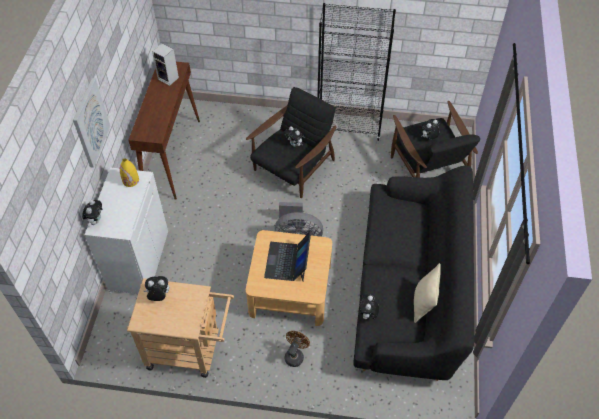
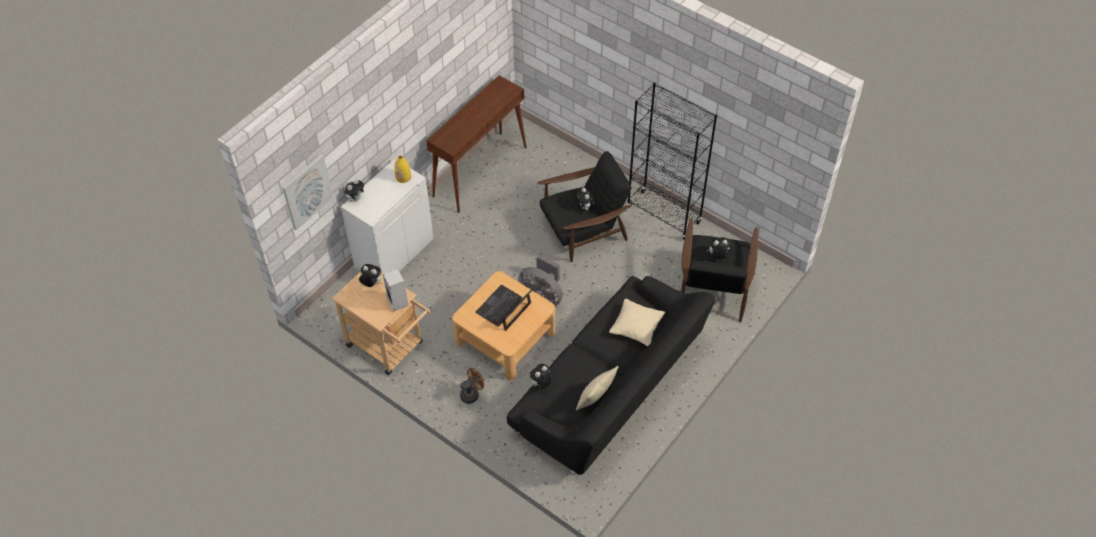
camera: 30 degrees right, 0 degrees up
picture [73,78,110,168] -> picture moved to [282,154,334,231]
speaker [152,43,179,86] -> speaker moved to [383,268,409,311]
none -> beige pillow [609,299,665,346]

